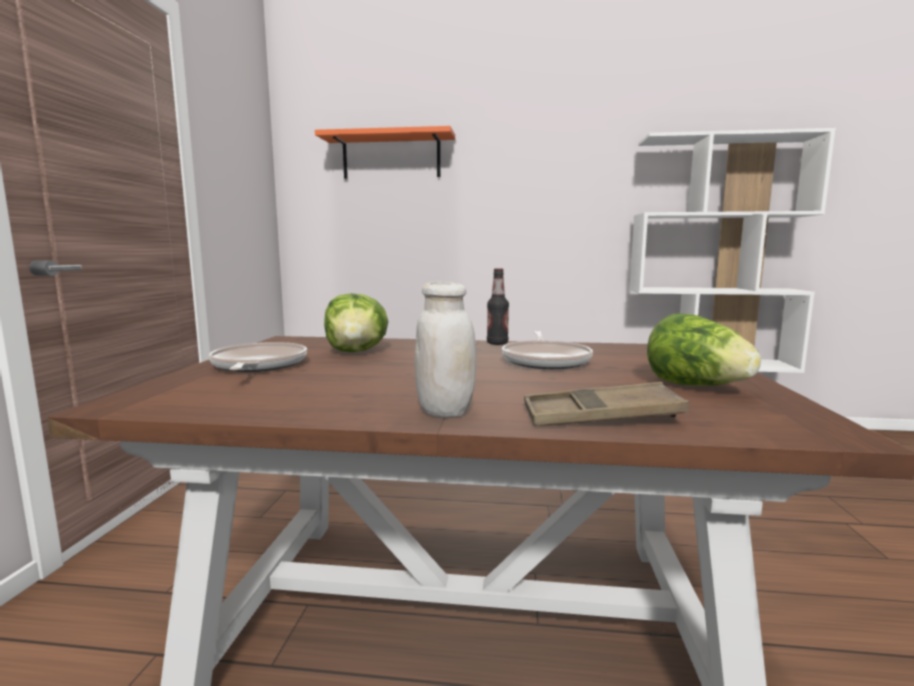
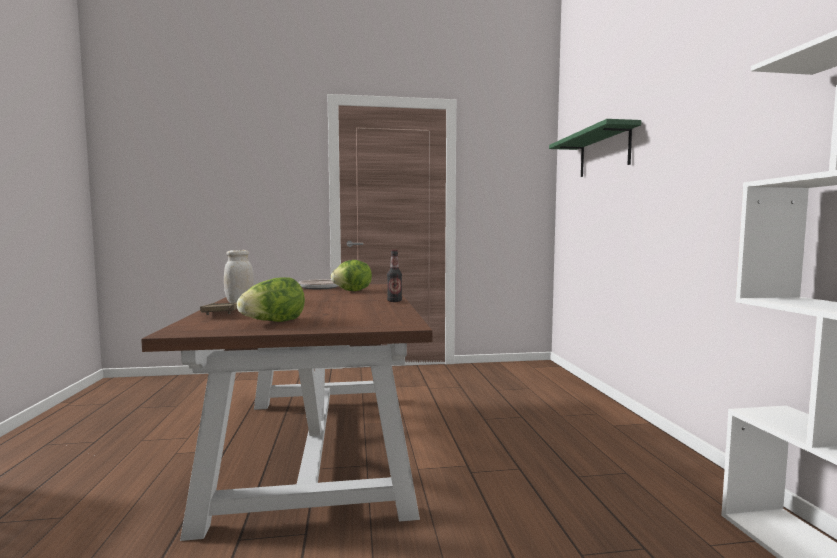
camera: 75 degrees right, 5 degrees down
orange shelf [315,126,455,179] -> green shelf [549,119,641,177]
frying pan [502,331,593,369] -> none

